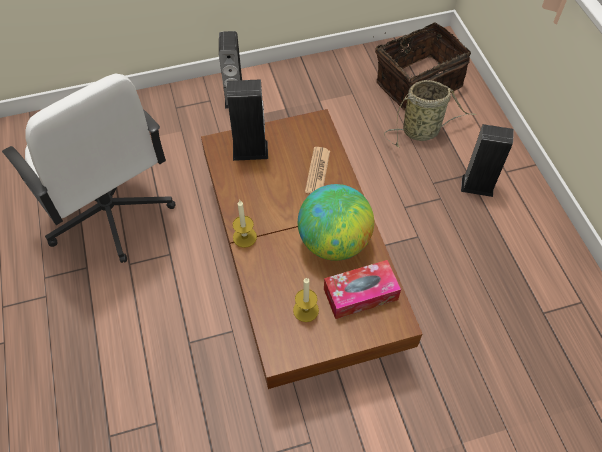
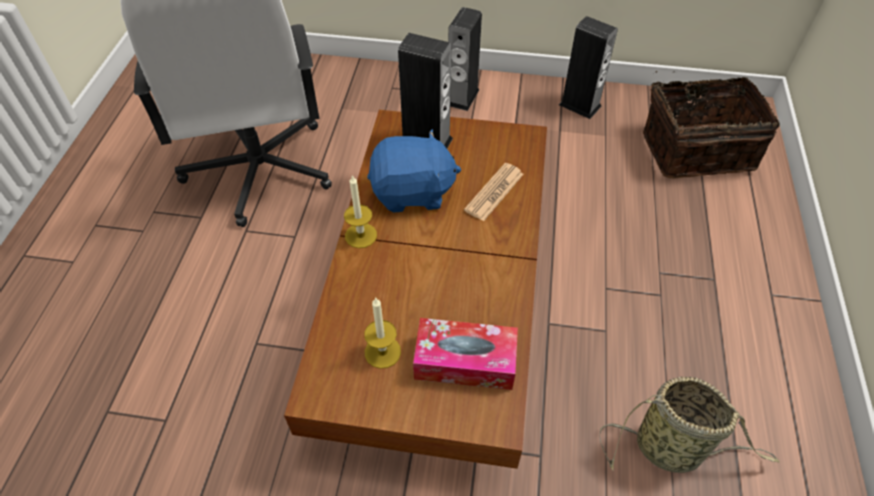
camera: 25 degrees right, 5 degrees down
globe [298,184,374,261] -> none
basket [384,80,476,147] -> basket moved to [599,377,780,473]
speaker [461,124,514,197] -> speaker moved to [559,16,618,119]
none -> blue plush toy [367,129,461,213]

